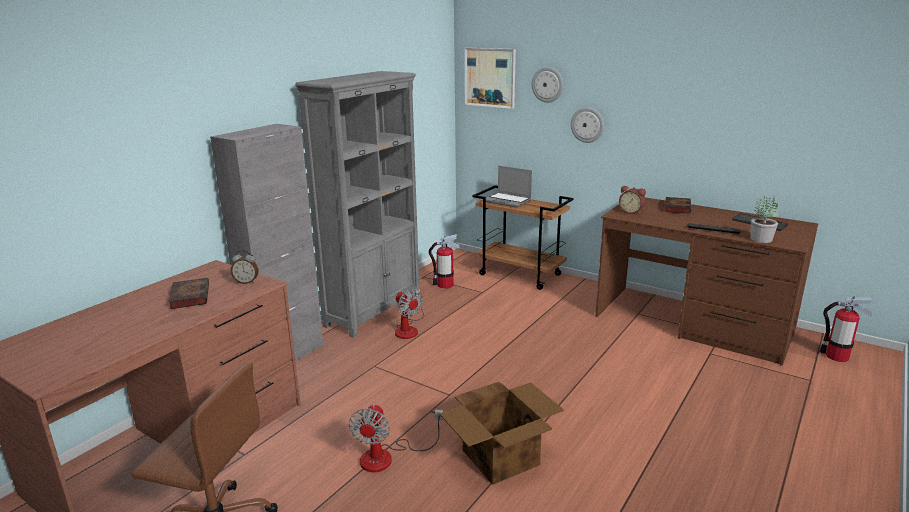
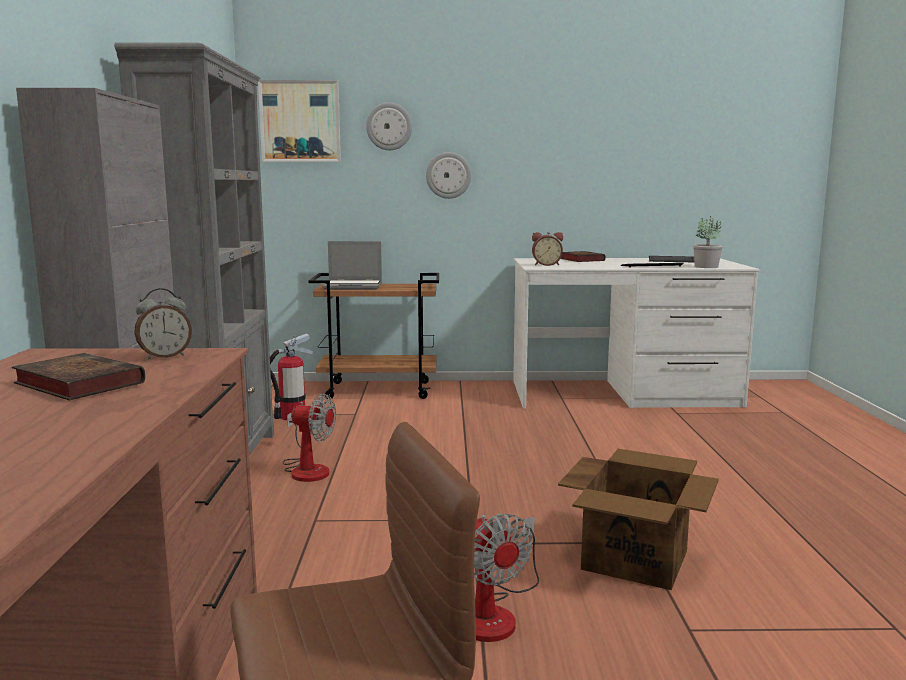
camera: 35 degrees left, 10 degrees down
brown desk [595,197,818,366] -> white desk [513,258,759,409]
fire extinguisher [820,296,872,362] -> none

